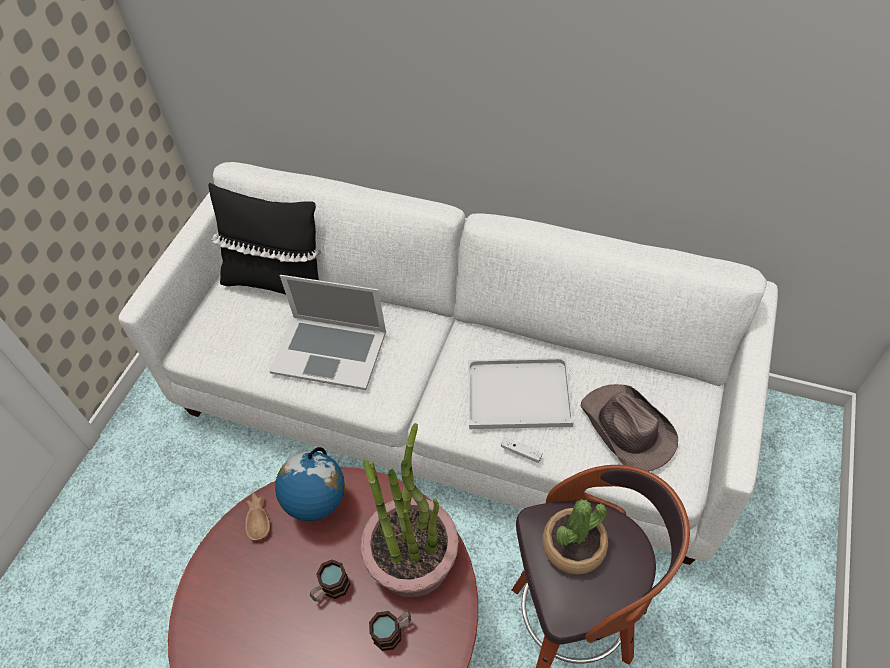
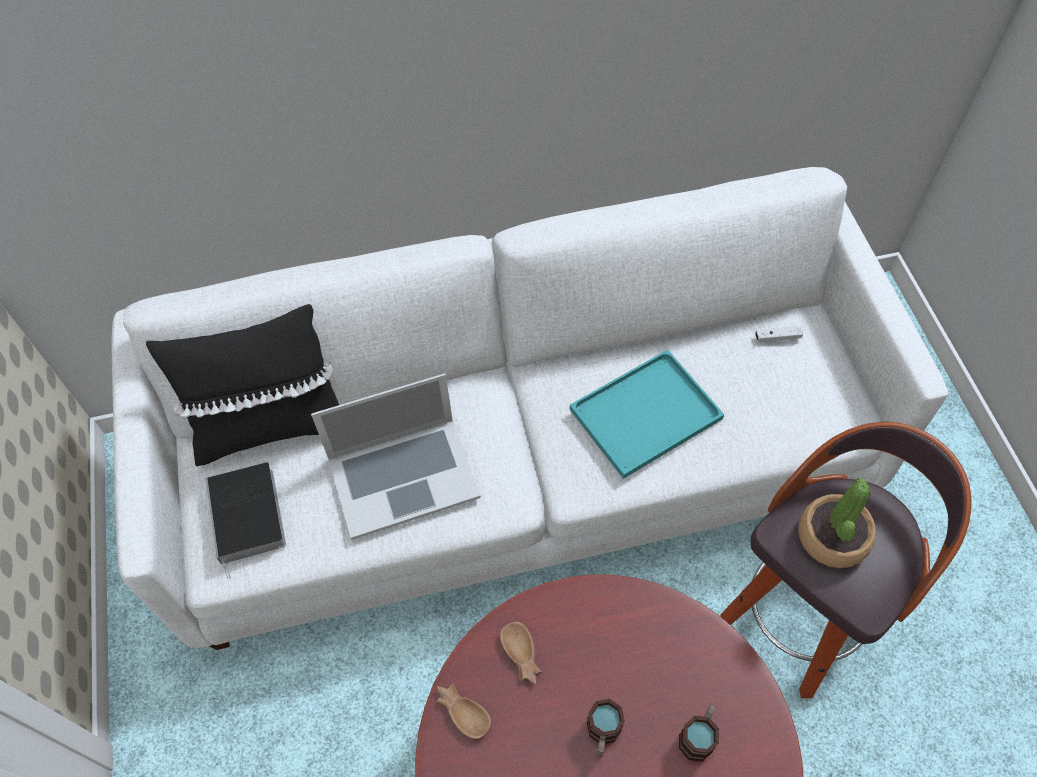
camera: 35 degrees left, 5 degrees up
globe [275,447,345,521] -> brown bowl [500,622,542,685]
potted plant [361,423,458,597] -> none
white tray [468,358,574,429] -> turquoise tray [569,350,724,479]
white game controller [501,437,543,463] -> white game controller moved to [755,326,803,341]
brown hat [581,384,678,471] -> none
none -> book [205,462,286,579]

